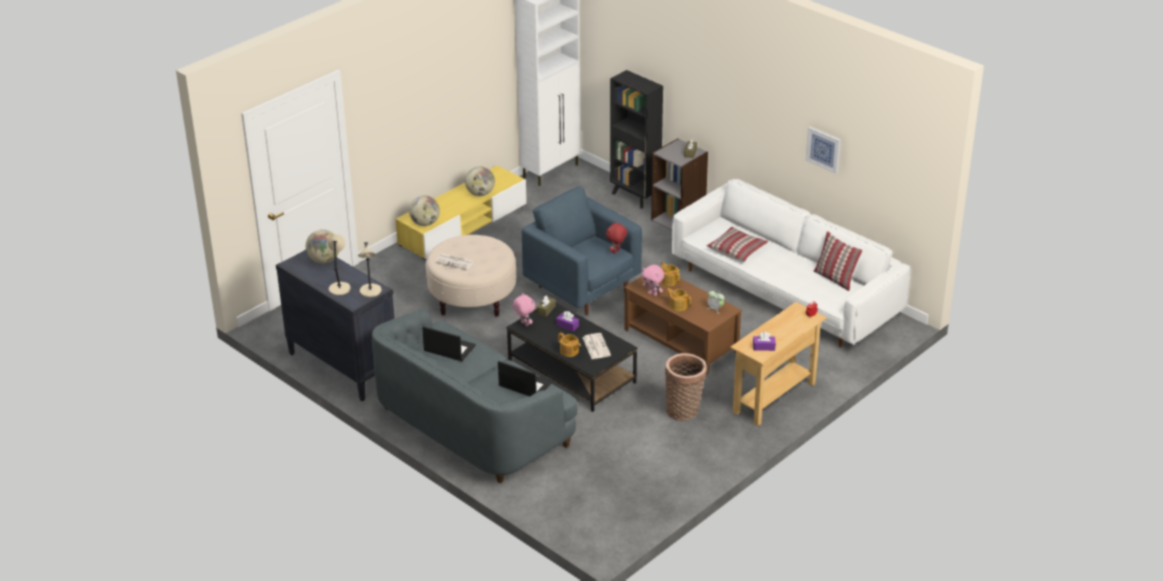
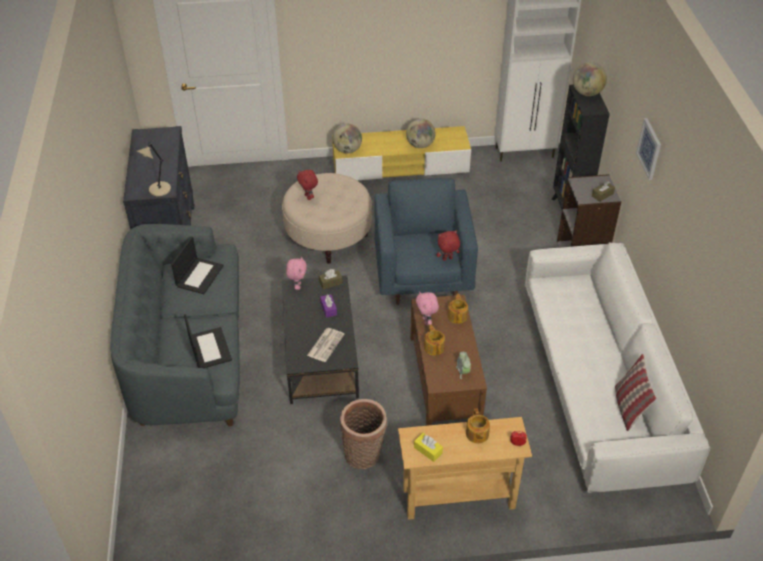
camera: 40 degrees right, 10 degrees up
globe [306,229,339,263] -> globe moved to [573,62,607,96]
beige table lamp [328,234,351,295] -> none
laptop [422,326,476,361] -> laptop turned 45 degrees clockwise [171,237,224,294]
newspaper [435,253,475,270] -> red plush toy [297,170,318,200]
teapot [558,332,581,357] -> teapot moved to [466,408,490,443]
pillow [707,227,768,262] -> none
purple tissue box [753,332,776,351] -> yellow tissue box [414,433,443,462]
picture [806,127,841,174] -> picture moved to [636,118,661,180]

